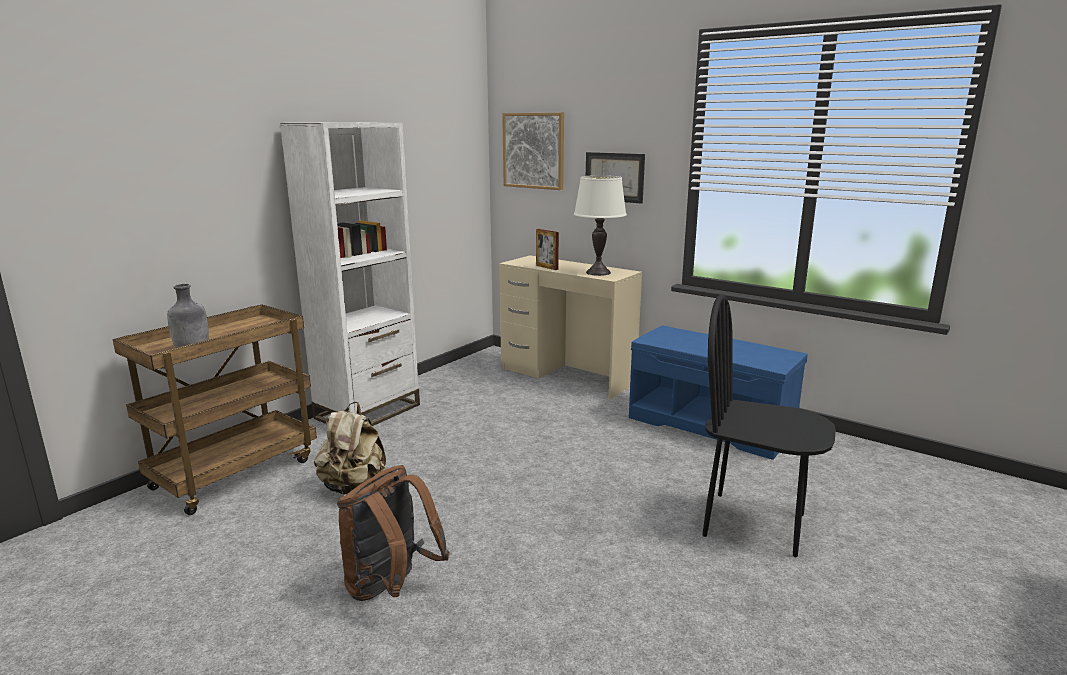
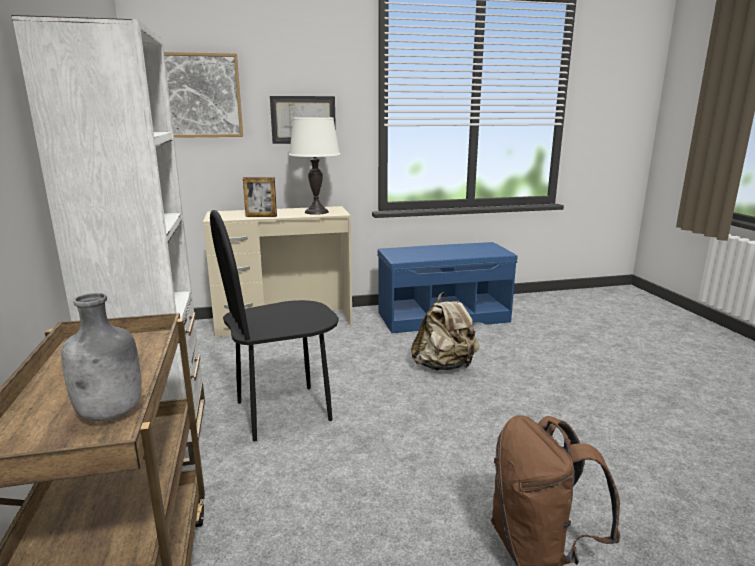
camera: 50 degrees left, 0 degrees up
beige backpack [314,402,386,495] -> beige backpack moved to [411,292,479,370]
black chair [702,294,836,557] -> black chair moved to [210,210,339,442]

